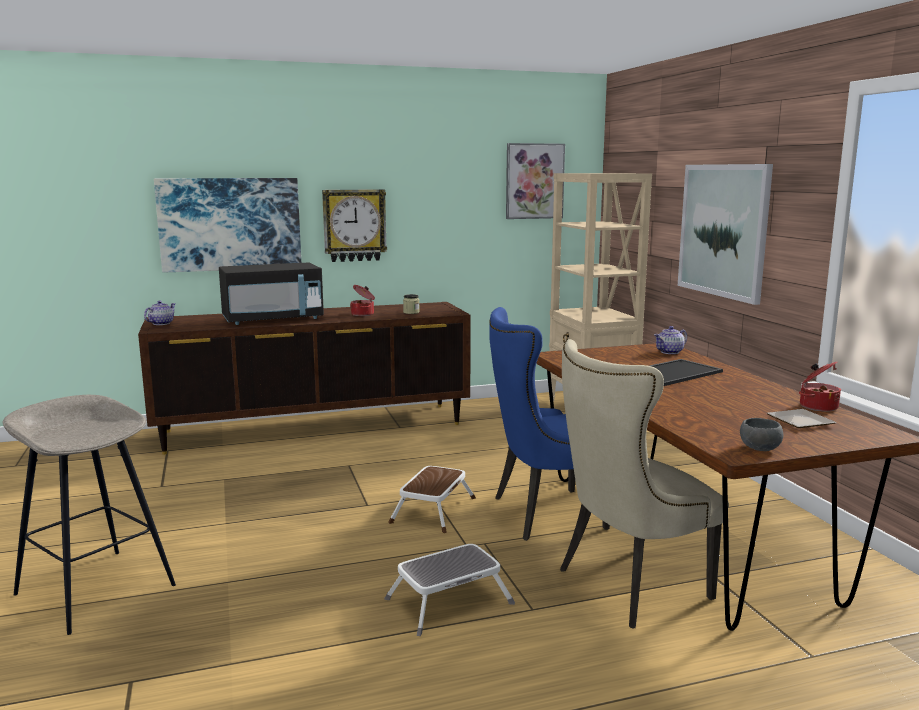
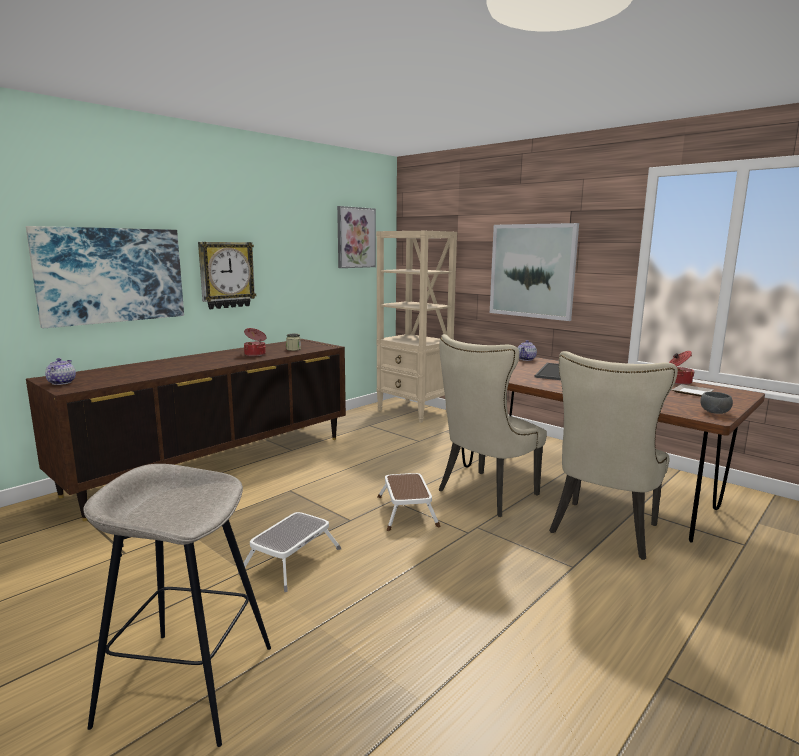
camera: 30 degrees left, 0 degrees up
black microwave [219,263,324,325] -> none
grey step ladder [384,544,515,636] -> grey step ladder moved to [238,512,341,592]
blue chair [489,307,610,541] -> beige chair [439,334,547,517]

